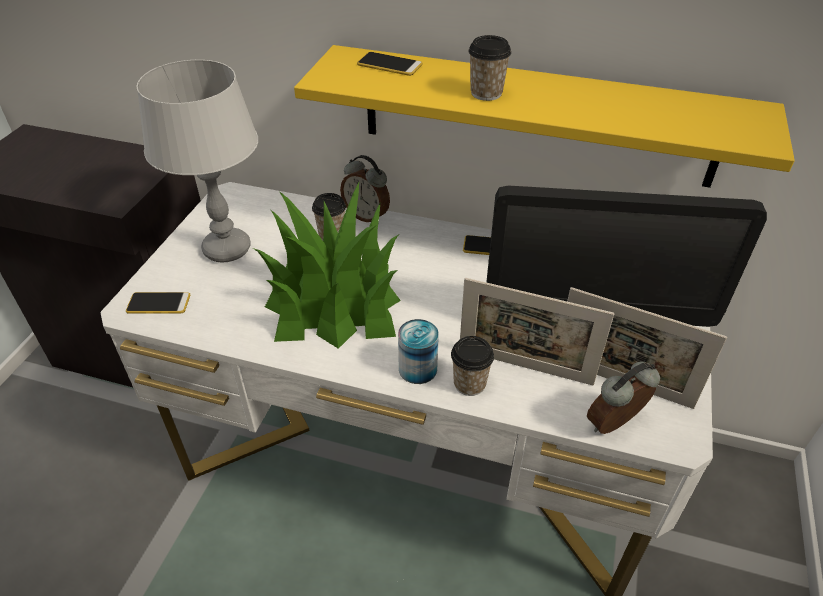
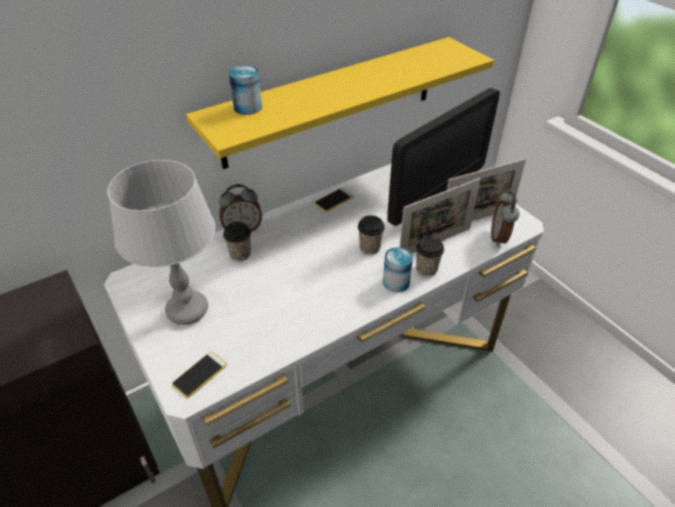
camera: 50 degrees left, 0 degrees up
potted plant [253,182,401,349] -> none
phone [357,52,423,76] -> can [229,65,262,115]
cup [469,35,511,101] -> cup moved to [358,215,385,255]

